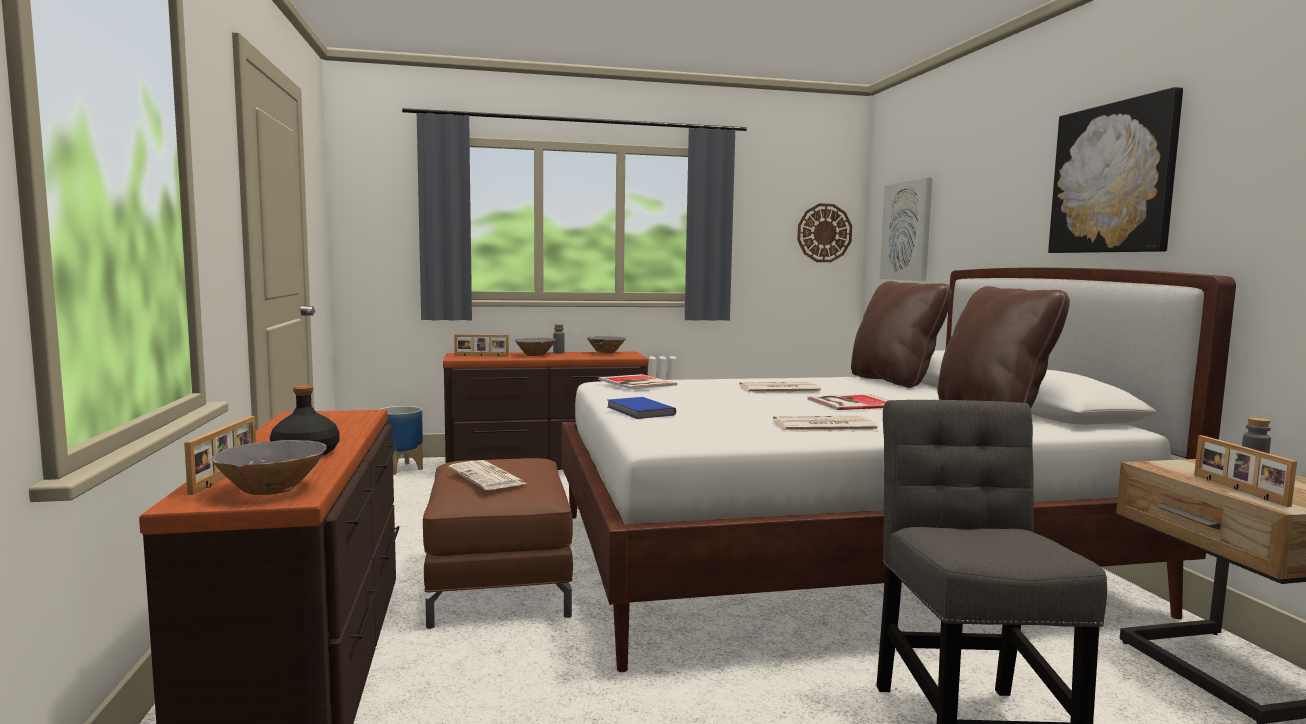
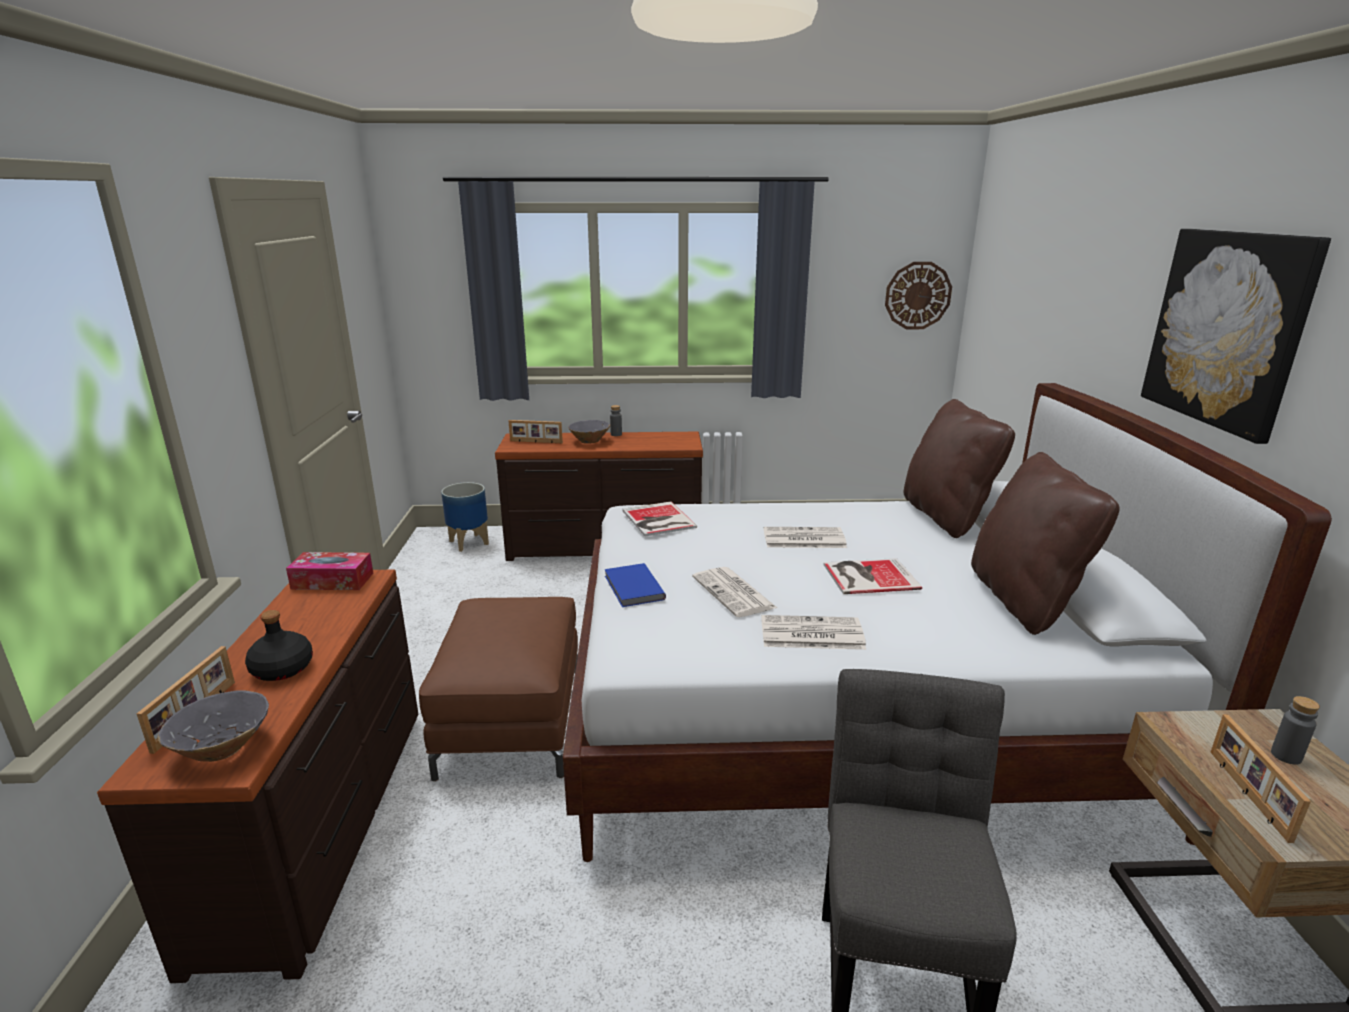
camera: 10 degrees right, 15 degrees up
newspaper [448,460,527,490] -> newspaper moved to [692,567,777,617]
grey bowl [587,336,626,354] -> none
picture [880,177,932,281] -> none
none -> tissue box [286,552,373,590]

